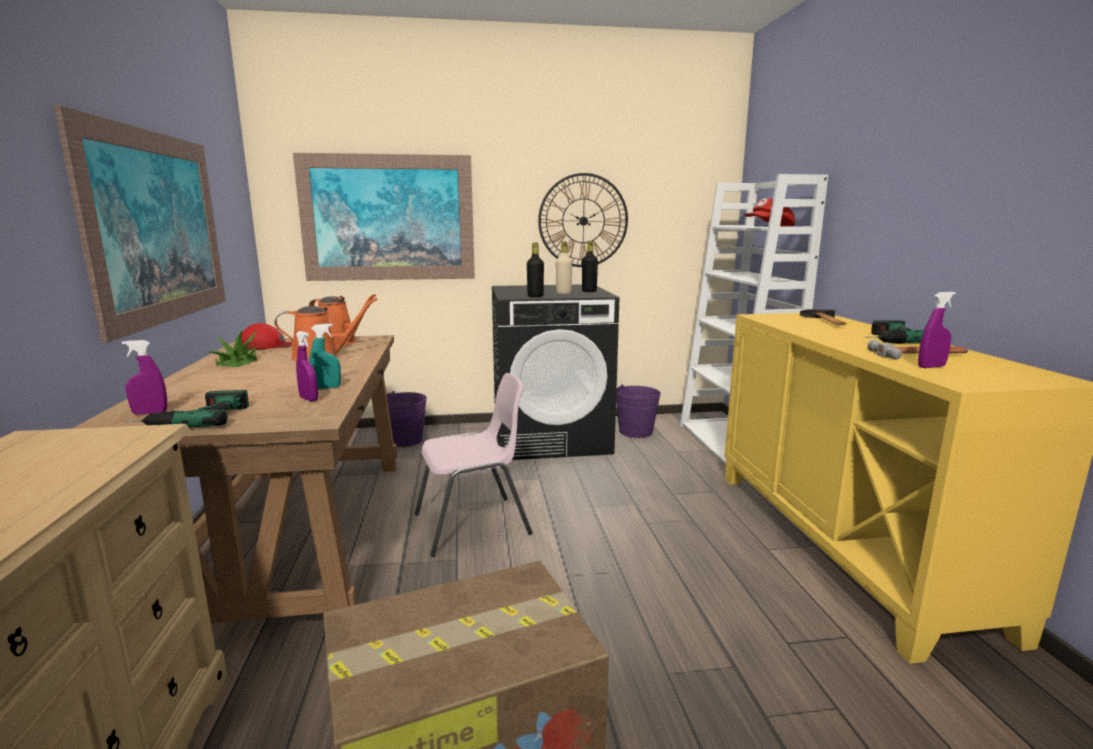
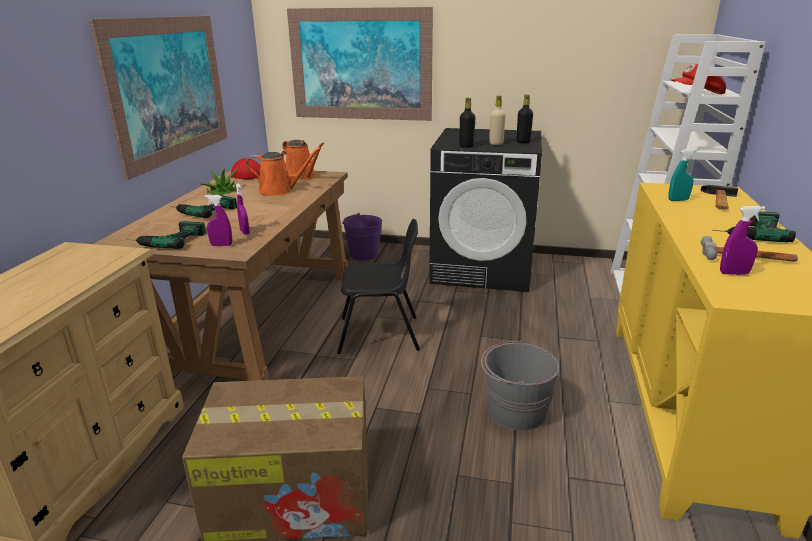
camera: 20 degrees right, 10 degrees up
purple spray bottle [122,340,167,415] -> purple spray bottle moved to [205,195,232,246]
turquoise spray bottle [309,324,341,389] -> turquoise spray bottle moved to [668,149,697,201]
pink chair [415,373,533,557] -> black chair [337,219,420,354]
wall clock [538,173,628,267] -> none
purple bucket [616,384,661,438] -> none
none -> power drill [170,195,237,218]
none -> grey bucket [481,341,560,431]

